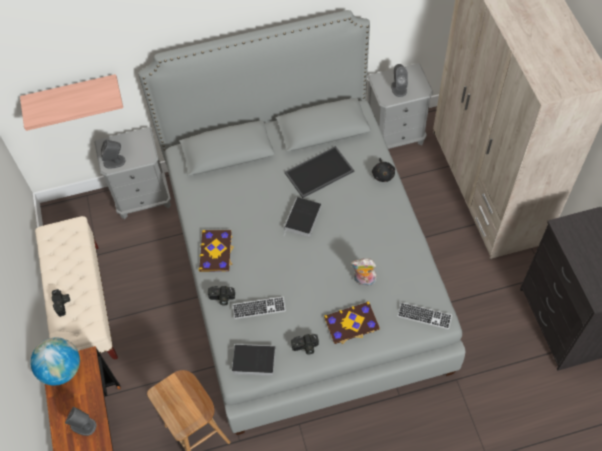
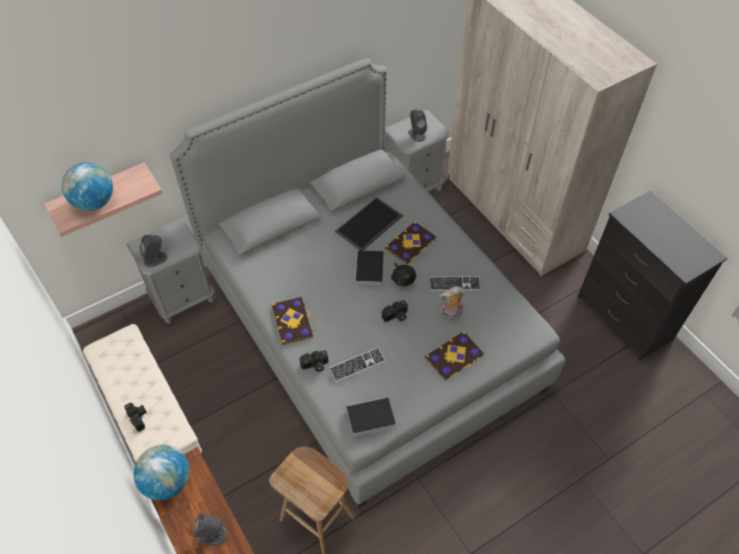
camera: 20 degrees left, 5 degrees down
camera [291,334,319,355] -> camera moved to [382,300,408,322]
black plush toy [372,158,395,182] -> black plush toy moved to [391,263,416,286]
keyboard [398,302,452,329] -> keyboard moved to [429,276,481,291]
none -> globe [62,163,113,211]
none -> book [385,221,436,264]

